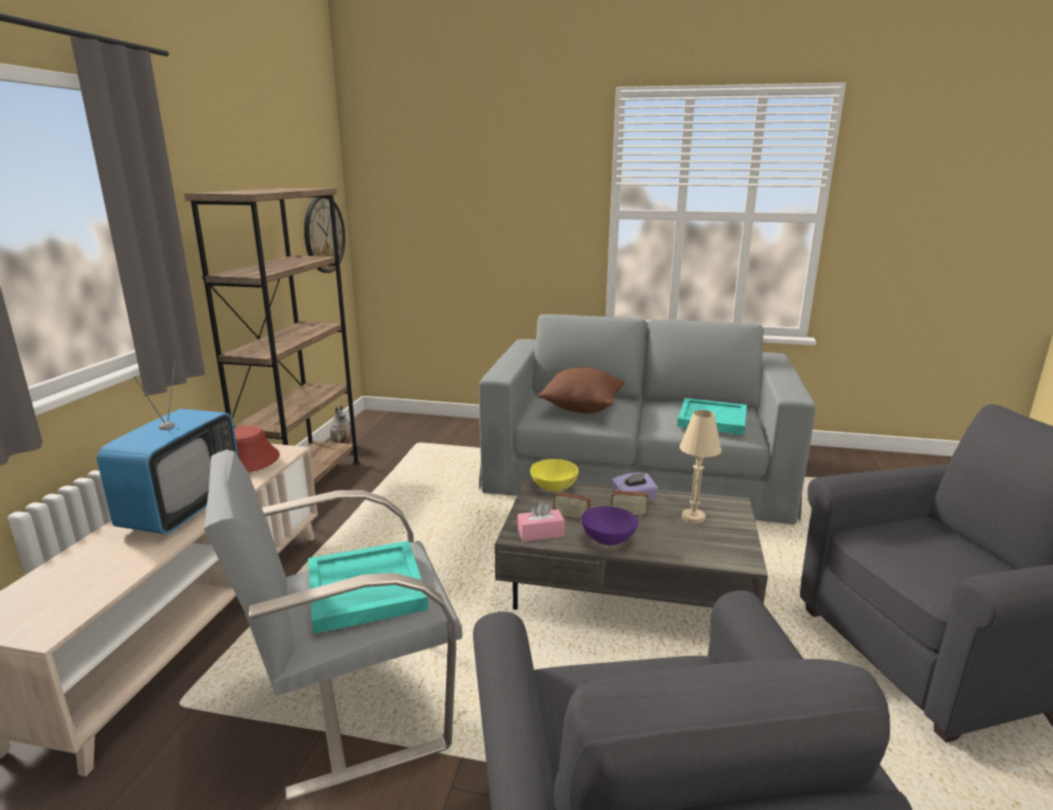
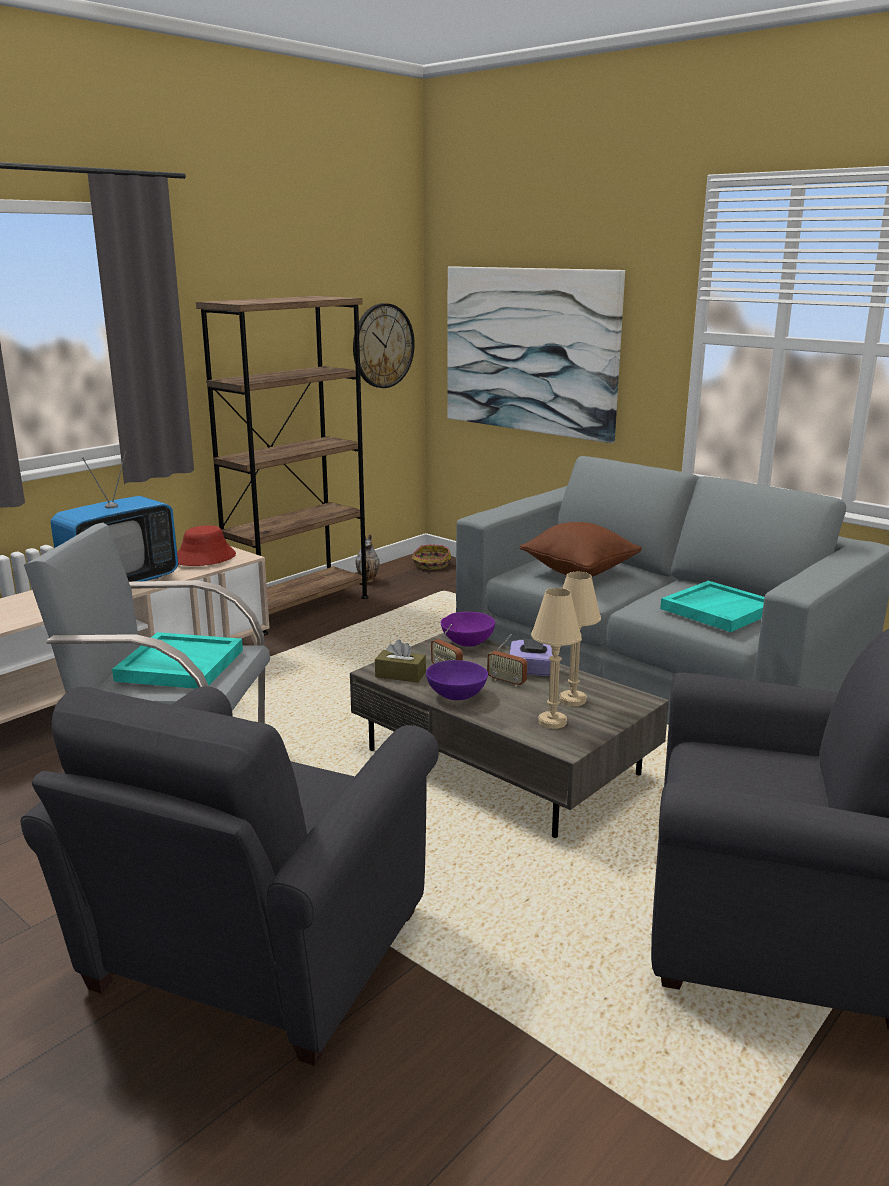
camera: 30 degrees right, 0 degrees up
pink tissue box [518,501,565,542] -> brown tissue box [375,639,426,683]
yellow bowl [530,459,579,492] -> purple bowl [441,612,495,647]
none -> basket [412,544,451,570]
none -> picture [447,266,625,443]
none -> beige table lamp [531,588,582,729]

